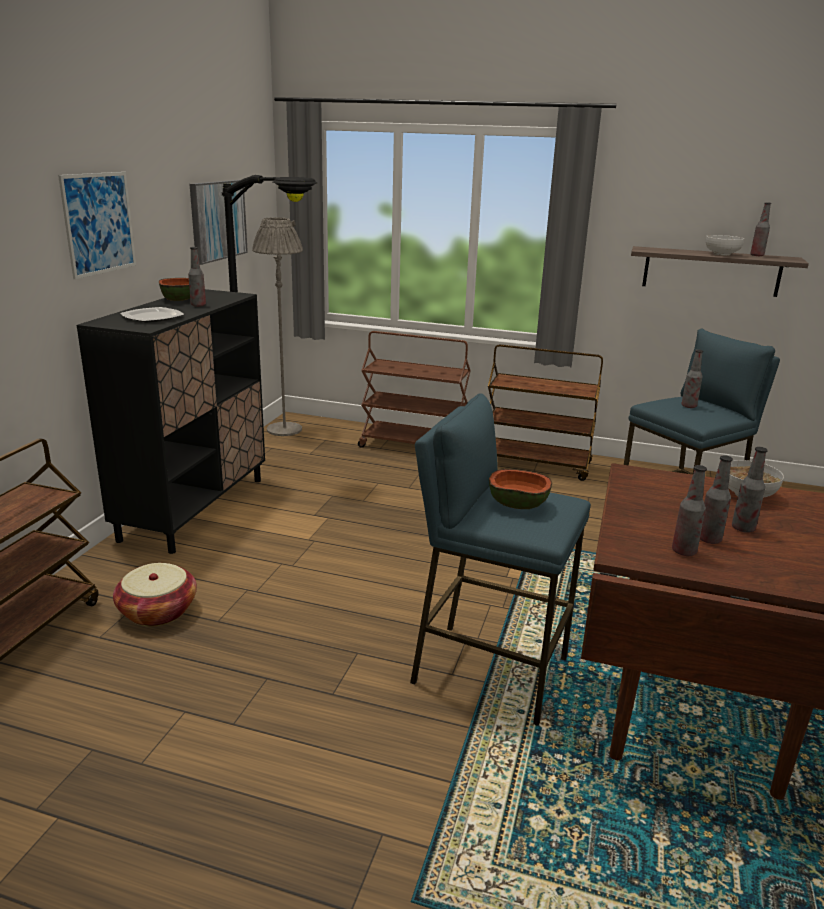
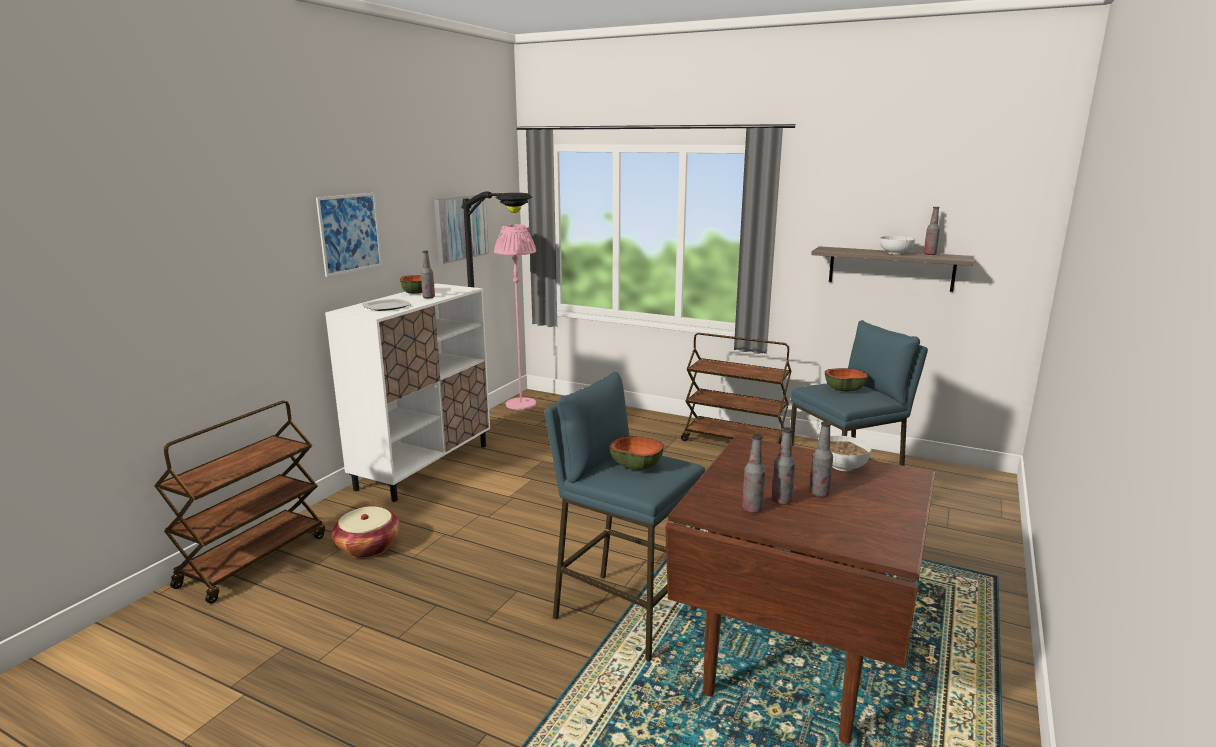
camera: 10 degrees right, 5 degrees down
black cabinet [76,289,265,554] -> white cabinet [325,283,490,502]
grey floor lamp [252,217,303,436] -> pink floor lamp [494,224,536,410]
brown cart [358,331,471,448] -> none
bottle [682,349,703,408] -> bowl [825,368,868,392]

